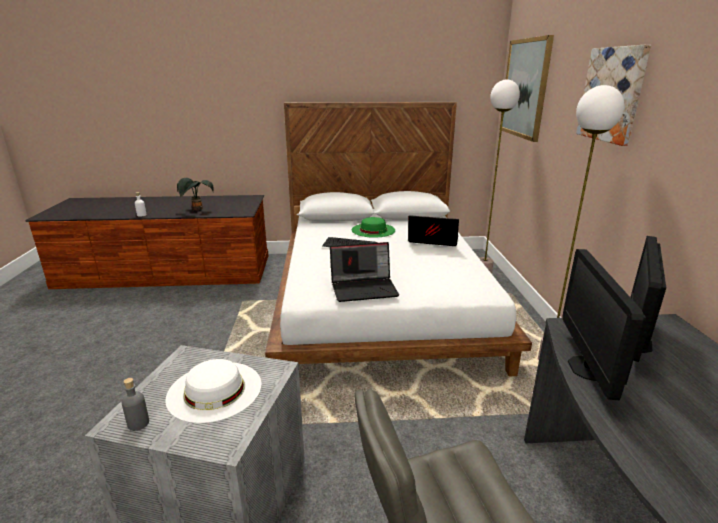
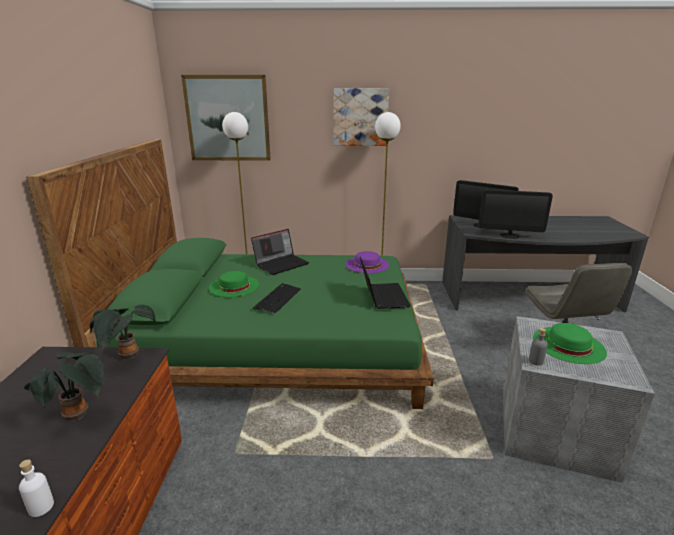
camera: 85 degrees left, 0 degrees up
grey bottle [122,378,149,431] -> grey bottle moved to [529,328,547,366]
white hat [165,359,262,423] -> green hat [533,323,607,364]
white bed [265,102,532,376] -> green bed [26,139,434,409]
laptop [408,215,459,246] -> laptop turned 150 degrees counterclockwise [251,229,309,275]
none -> potted plant [90,305,156,359]
none -> purple hat [346,251,389,273]

